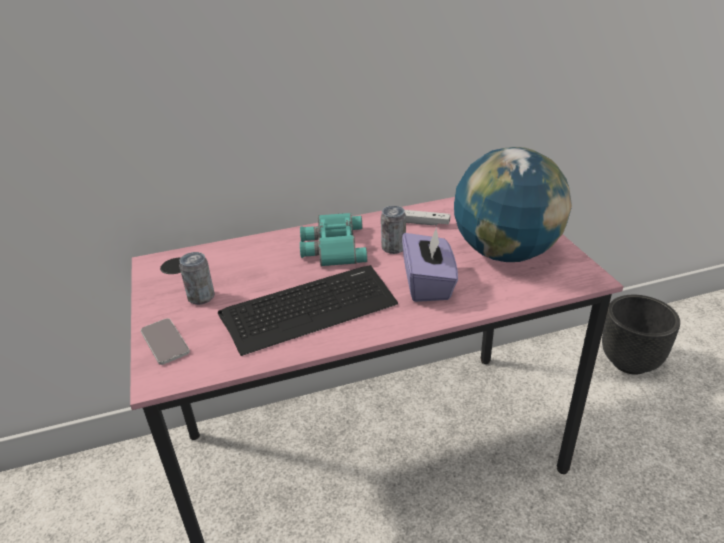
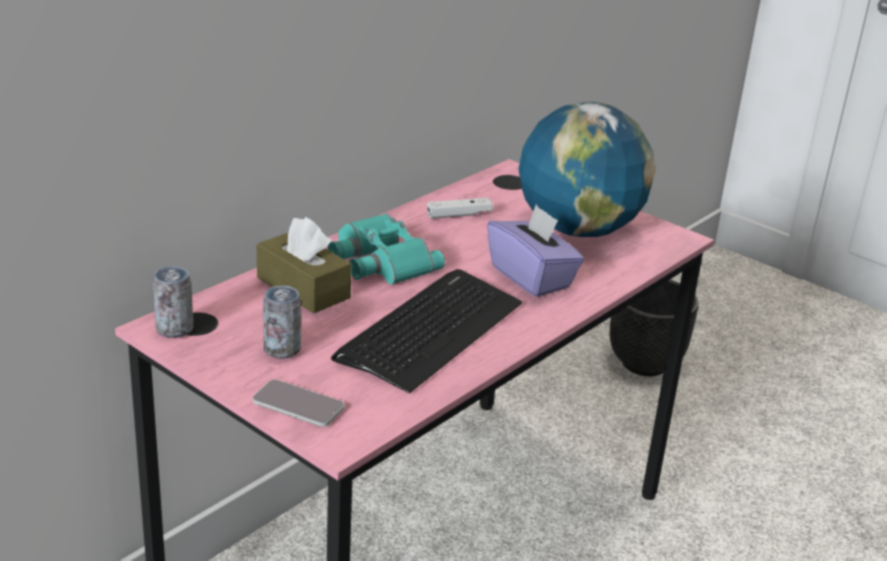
camera: 35 degrees left, 5 degrees down
can [381,206,406,254] -> can moved to [153,266,193,338]
none -> brown tissue box [257,217,352,314]

